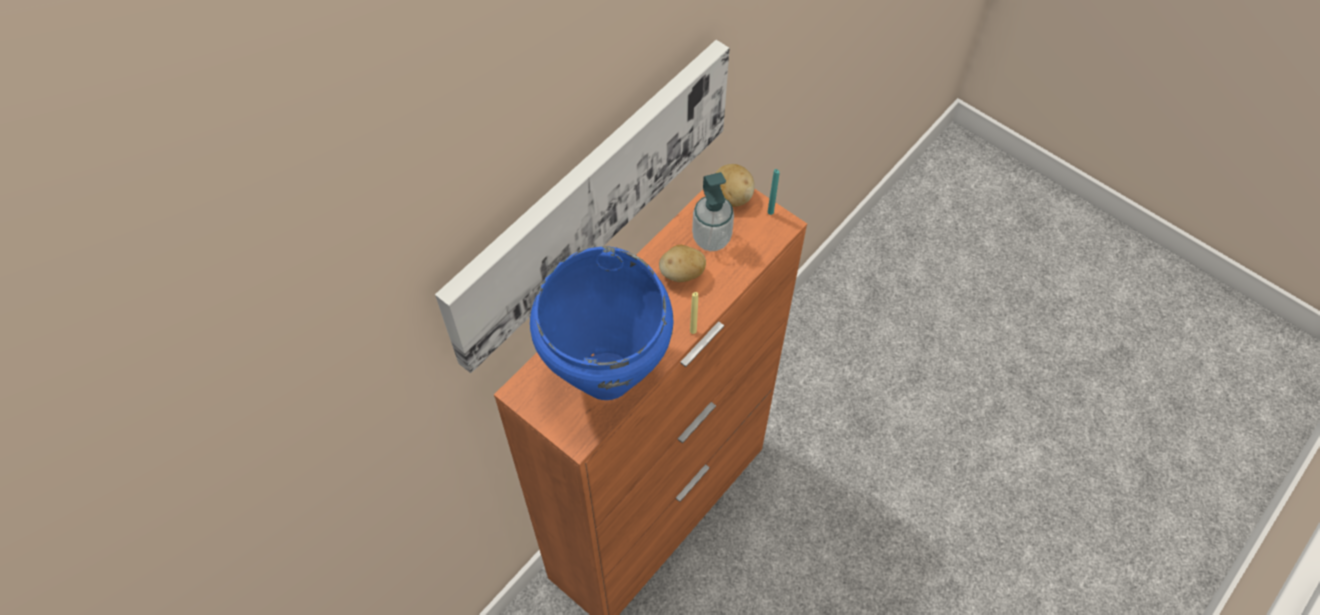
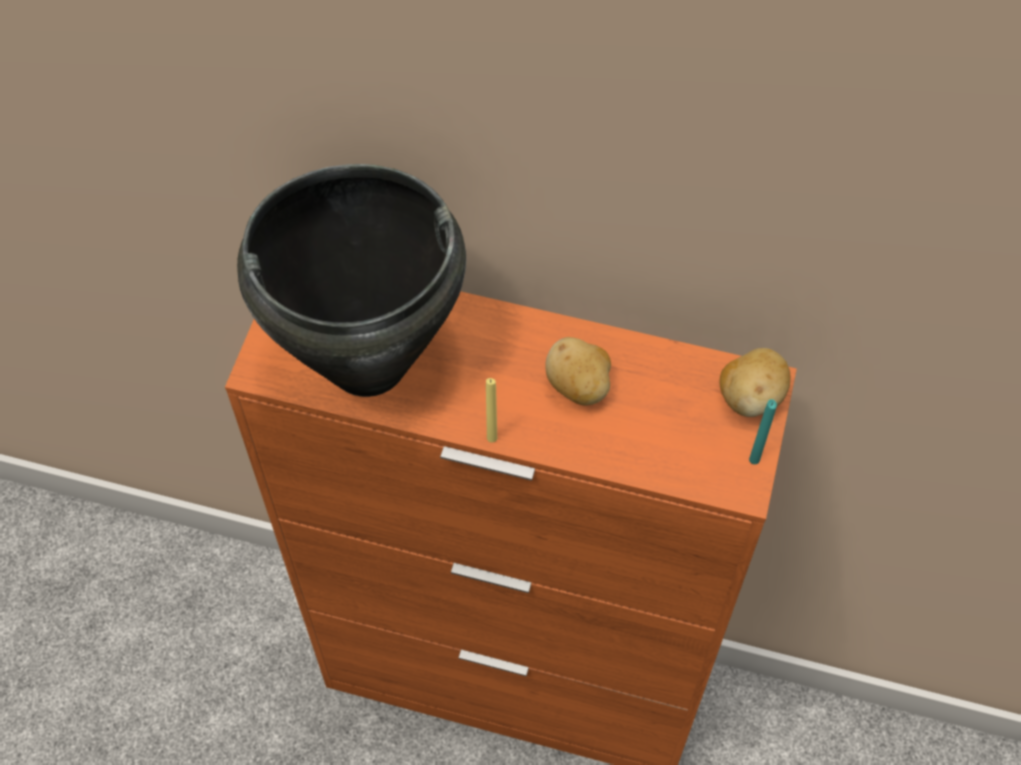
camera: 65 degrees right, 0 degrees up
picture [435,40,730,373] -> none
blue cooking pot [530,246,673,400] -> black cooking pot [237,164,466,397]
soap dispenser [692,172,734,251] -> none

